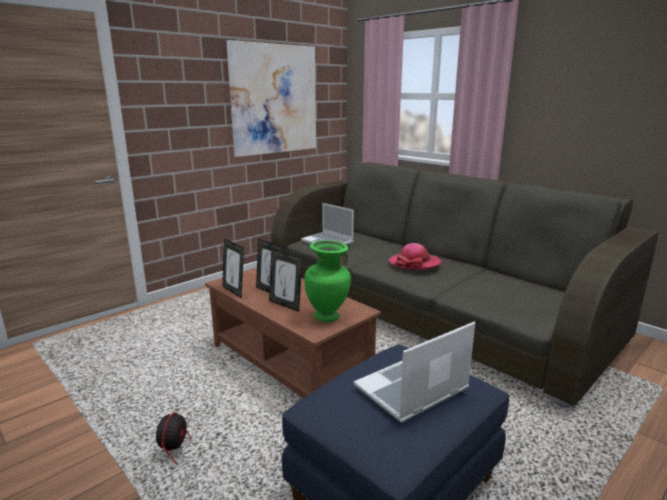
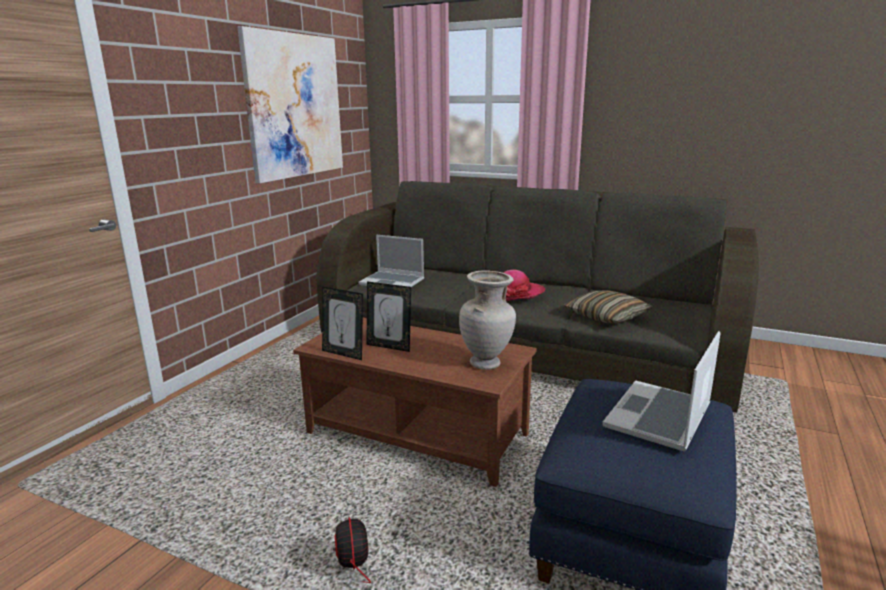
camera: 20 degrees left, 0 degrees up
picture frame [269,249,302,312] -> none
green vase [304,240,351,322] -> beige vase [459,271,516,370]
none -> pillow [564,290,654,323]

